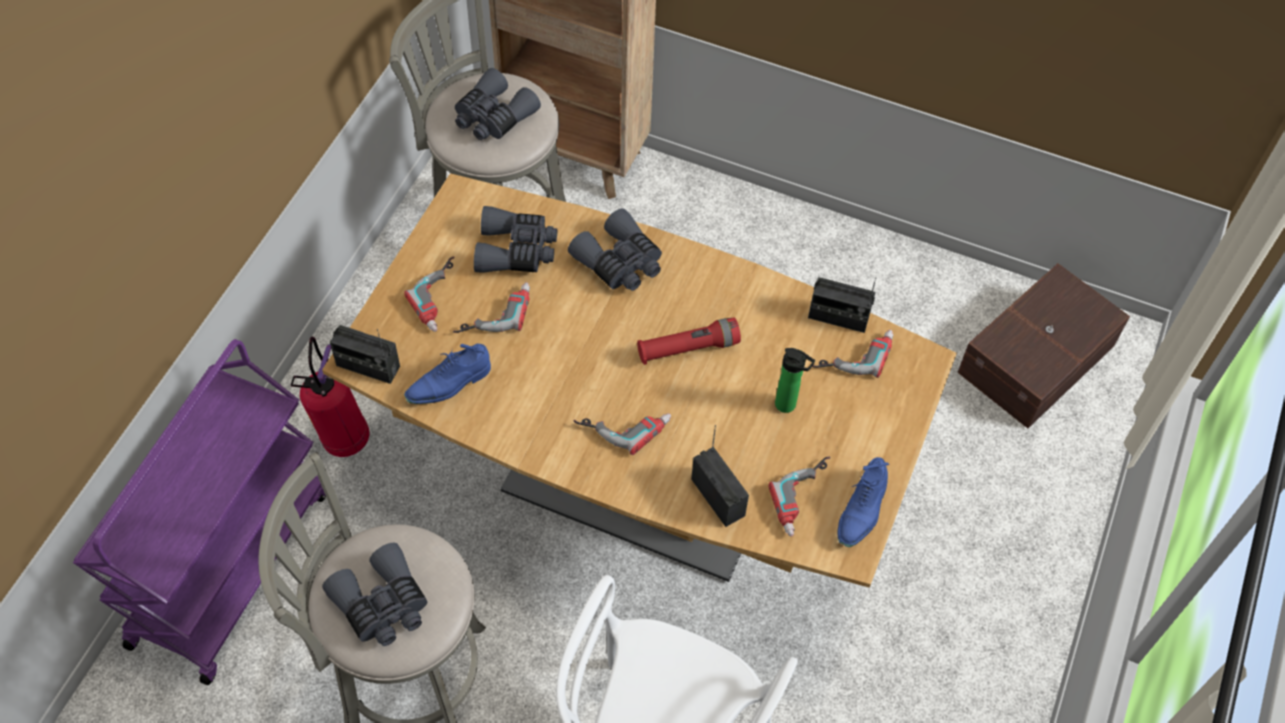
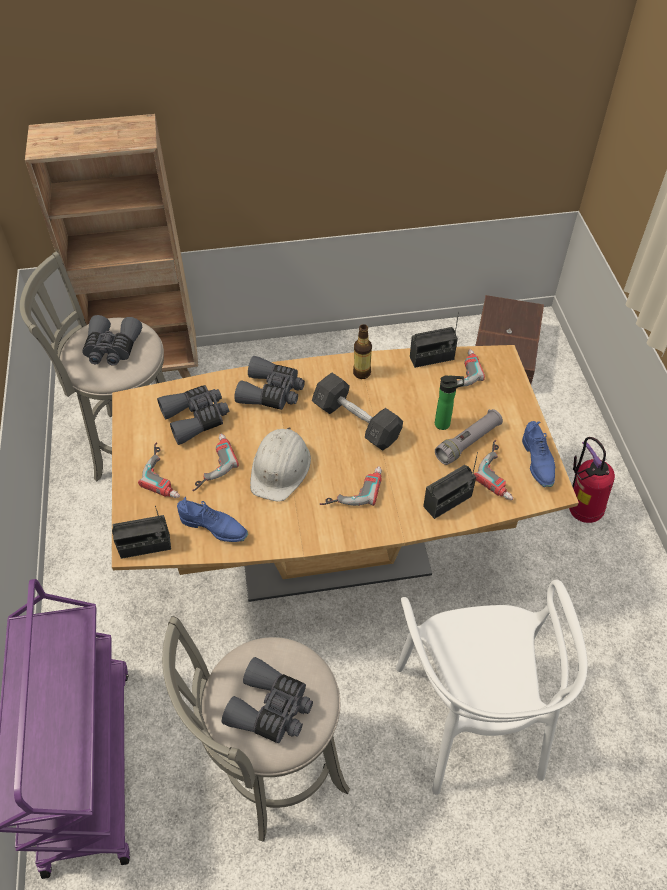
camera: 30 degrees left, 5 degrees down
fire extinguisher [291,337,370,457] -> fire extinguisher moved to [569,437,615,523]
blue shoe [404,343,491,404] -> blue shoe turned 90 degrees counterclockwise [177,497,248,542]
red flashlight [637,318,741,365] -> grey dumbbell [312,373,403,451]
radio [691,425,749,527] -> radio turned 120 degrees clockwise [423,452,478,519]
none -> white hard hat [250,427,311,502]
none -> bottle [353,324,372,379]
none -> grey flashlight [435,409,503,465]

